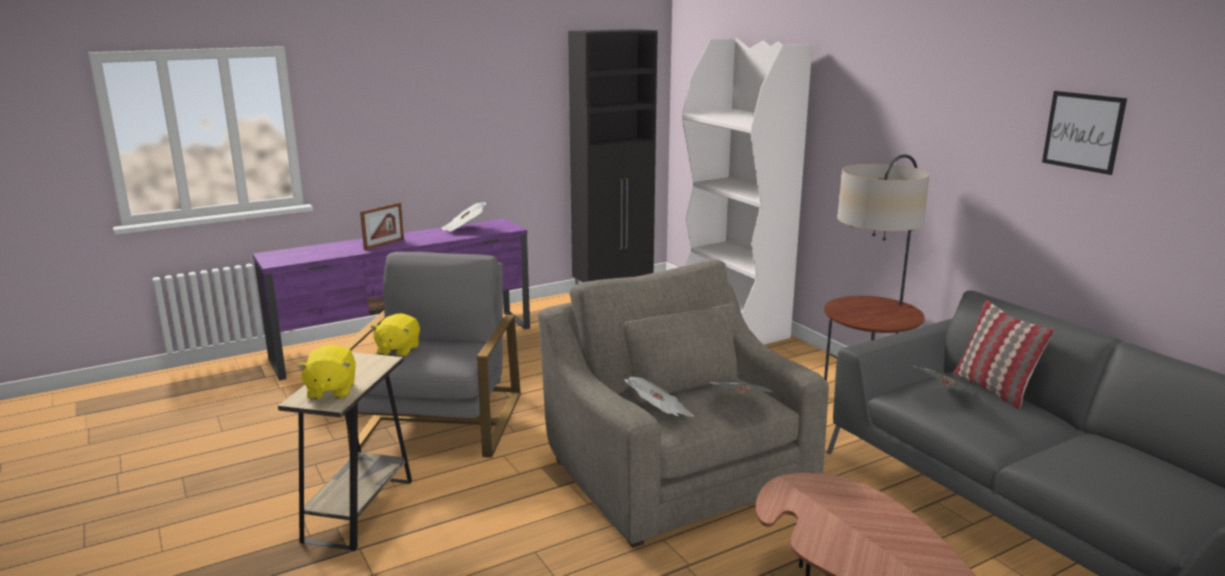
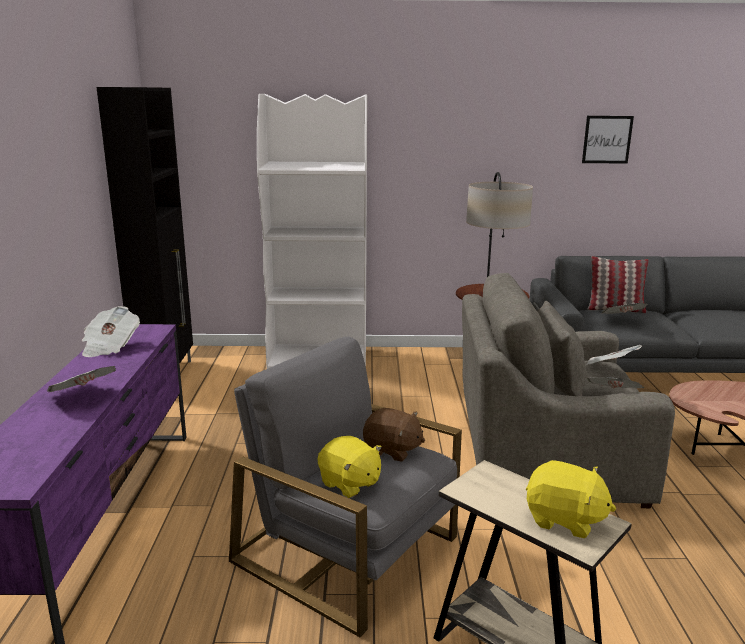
camera: 60 degrees left, 0 degrees up
picture frame [360,203,404,250] -> newspaper [47,366,116,393]
none -> brown plush toy [363,408,425,462]

